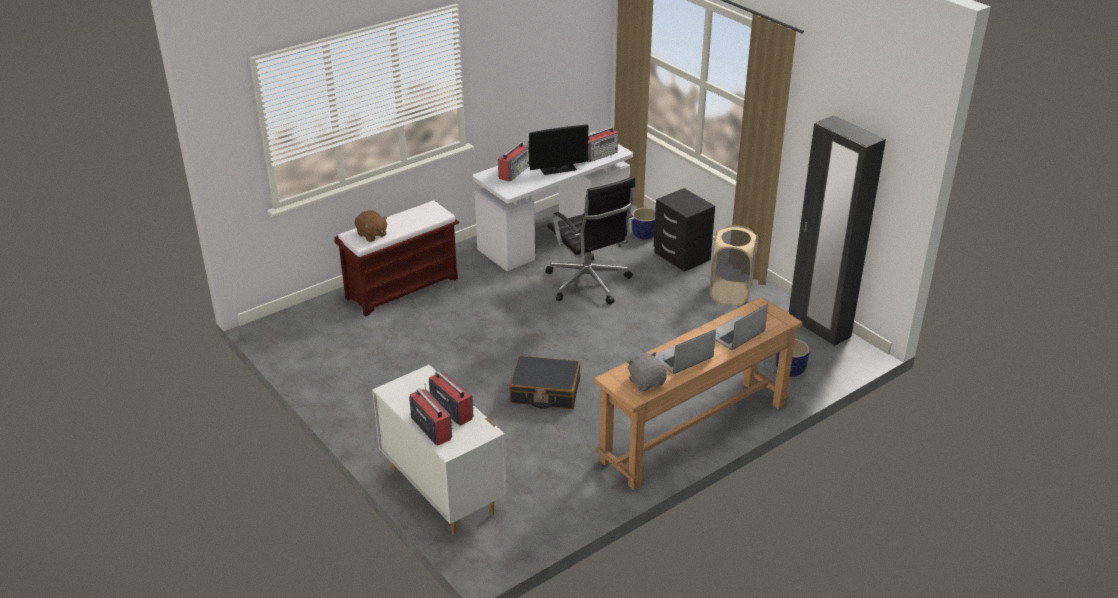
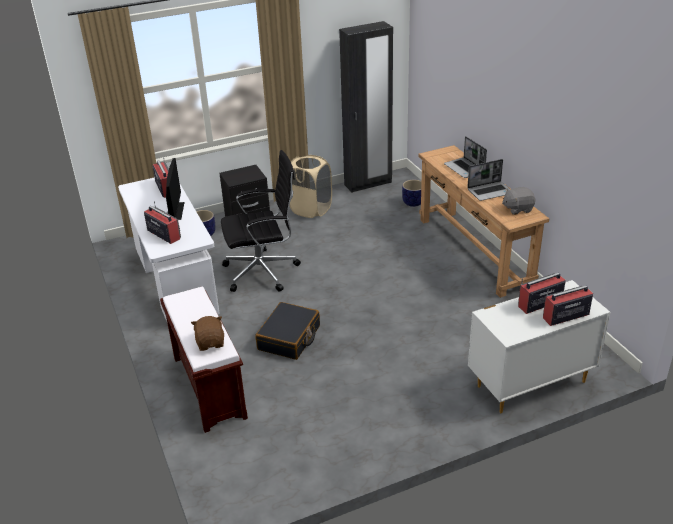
camera: 75 degrees left, 0 degrees up
brown plush toy [355,210,387,242] -> brown plush toy turned 75 degrees counterclockwise [191,316,224,351]
black suitcase [509,355,580,409] -> black suitcase moved to [255,302,320,360]
laptop [655,329,716,374] -> laptop turned 90 degrees counterclockwise [467,159,511,201]

